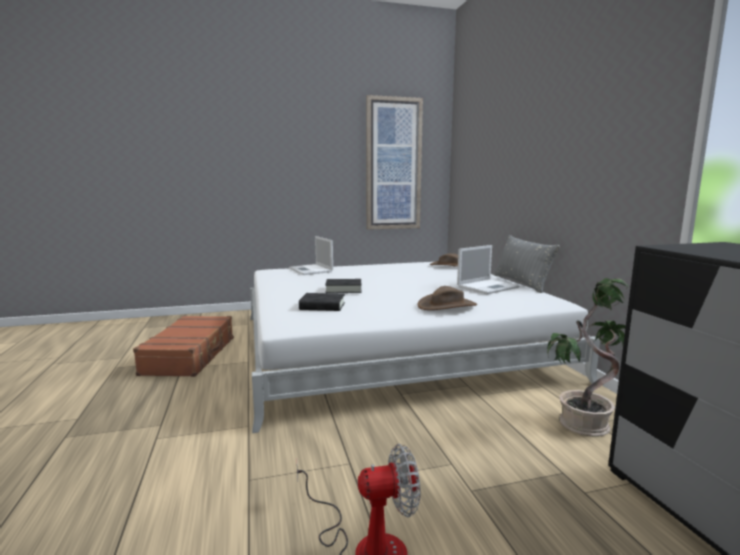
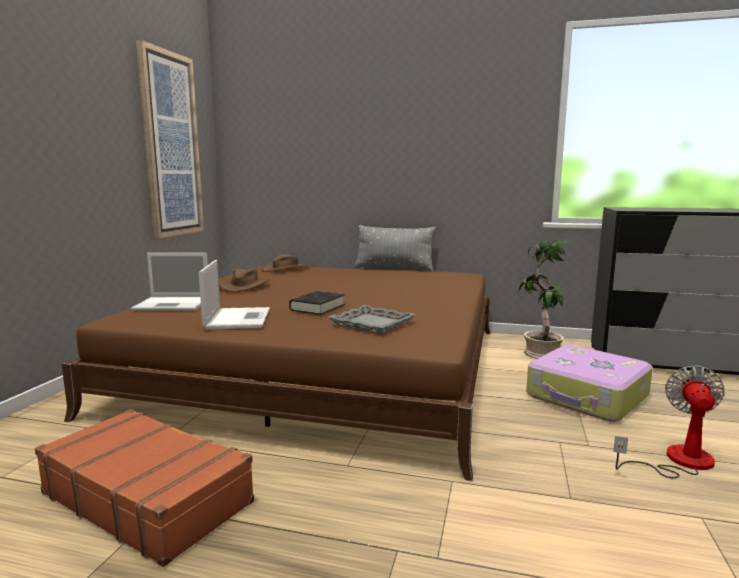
camera: 60 degrees left, 0 degrees up
white bed [250,262,600,433] -> brown bed [61,266,490,481]
black book [299,293,345,311] -> grey tray [328,305,416,334]
brown hat [417,286,477,310] -> brown hat moved to [219,269,270,292]
laptop [457,245,519,294] -> laptop moved to [199,260,270,329]
none -> suitcase [526,345,653,422]

